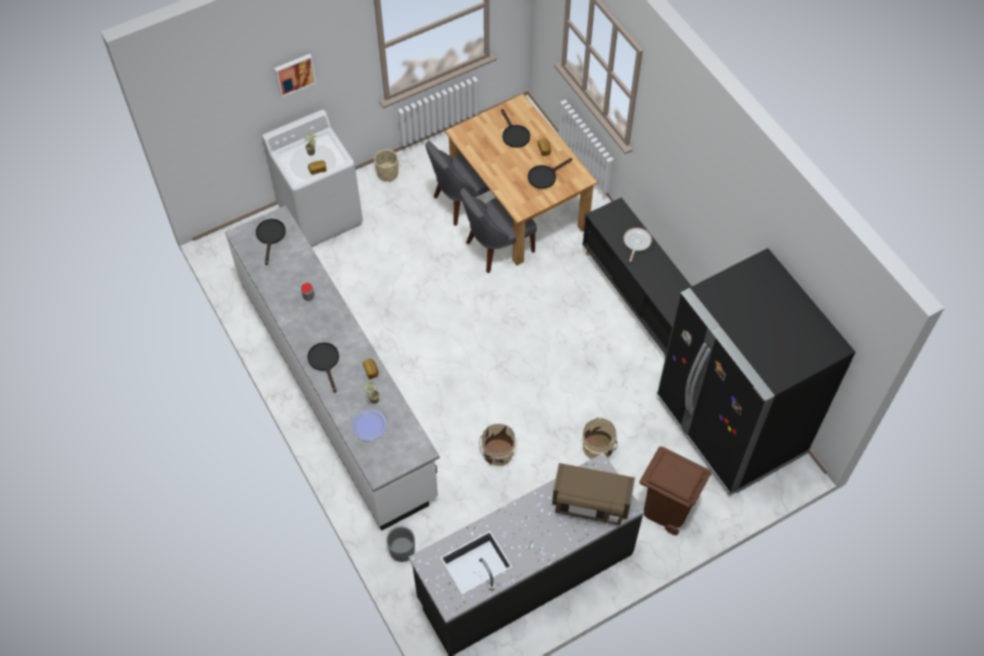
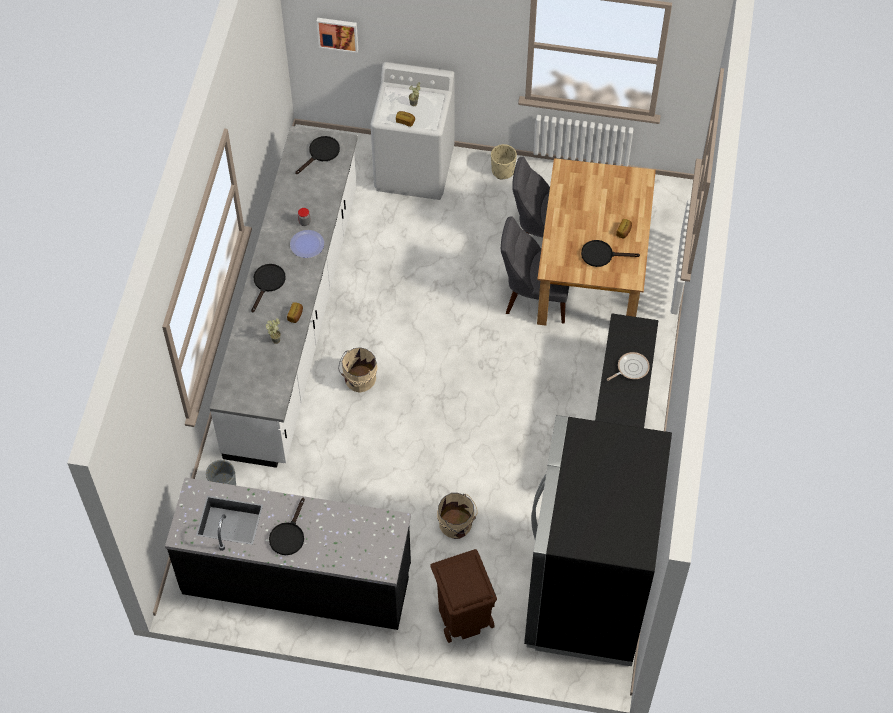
camera: 40 degrees right, 0 degrees up
picture [274,54,316,98] -> picture moved to [316,18,358,53]
plate [352,410,387,441] -> plate moved to [290,230,324,258]
beige bucket [479,424,517,466] -> beige bucket moved to [338,347,378,393]
black frying pan [501,109,530,148] -> black frying pan moved to [269,497,305,555]
brown microwave [552,463,635,525] -> none

